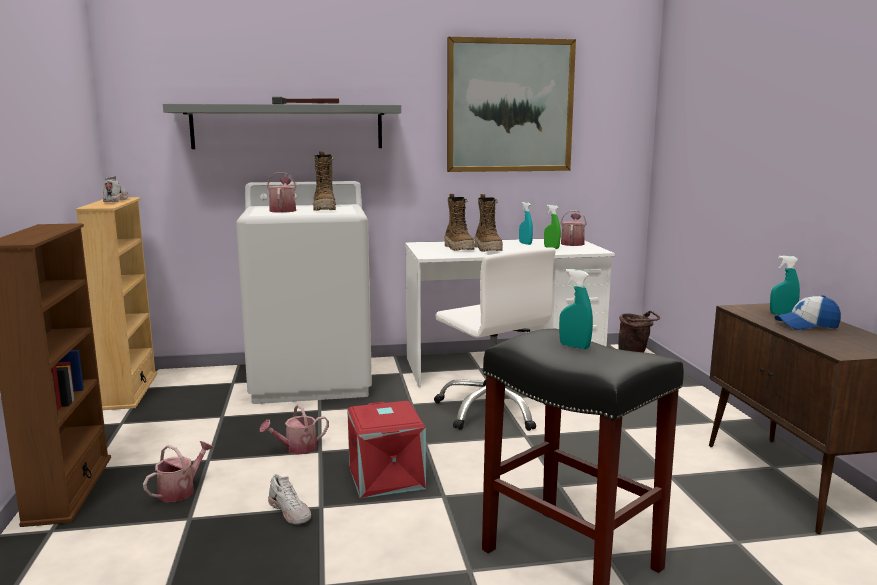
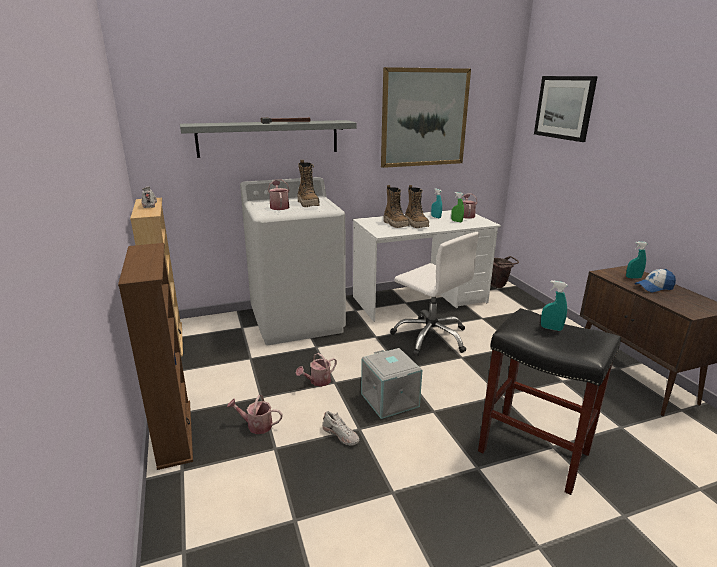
camera: 10 degrees left, 10 degrees up
watering can [143,441,214,502] -> watering can turned 105 degrees counterclockwise [227,395,282,434]
red storage box [347,401,426,498] -> grey storage box [361,348,422,419]
none -> picture [534,76,598,142]

